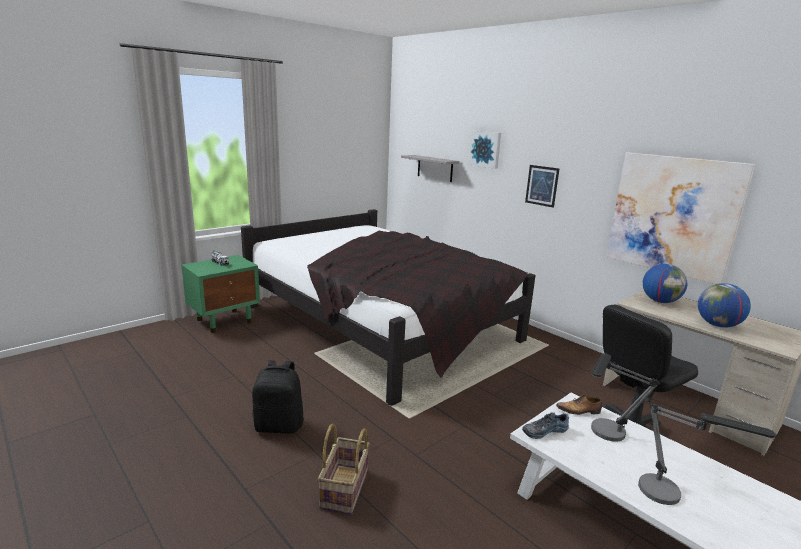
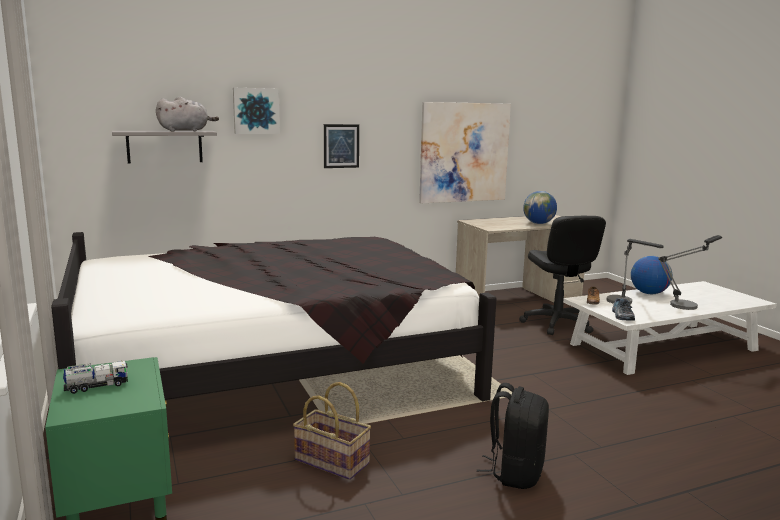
camera: 70 degrees left, 5 degrees down
basket [318,424,369,514] -> basket moved to [293,382,371,480]
globe [643,264,687,303] -> globe moved to [631,256,672,294]
none -> grey plush toy [156,97,219,131]

